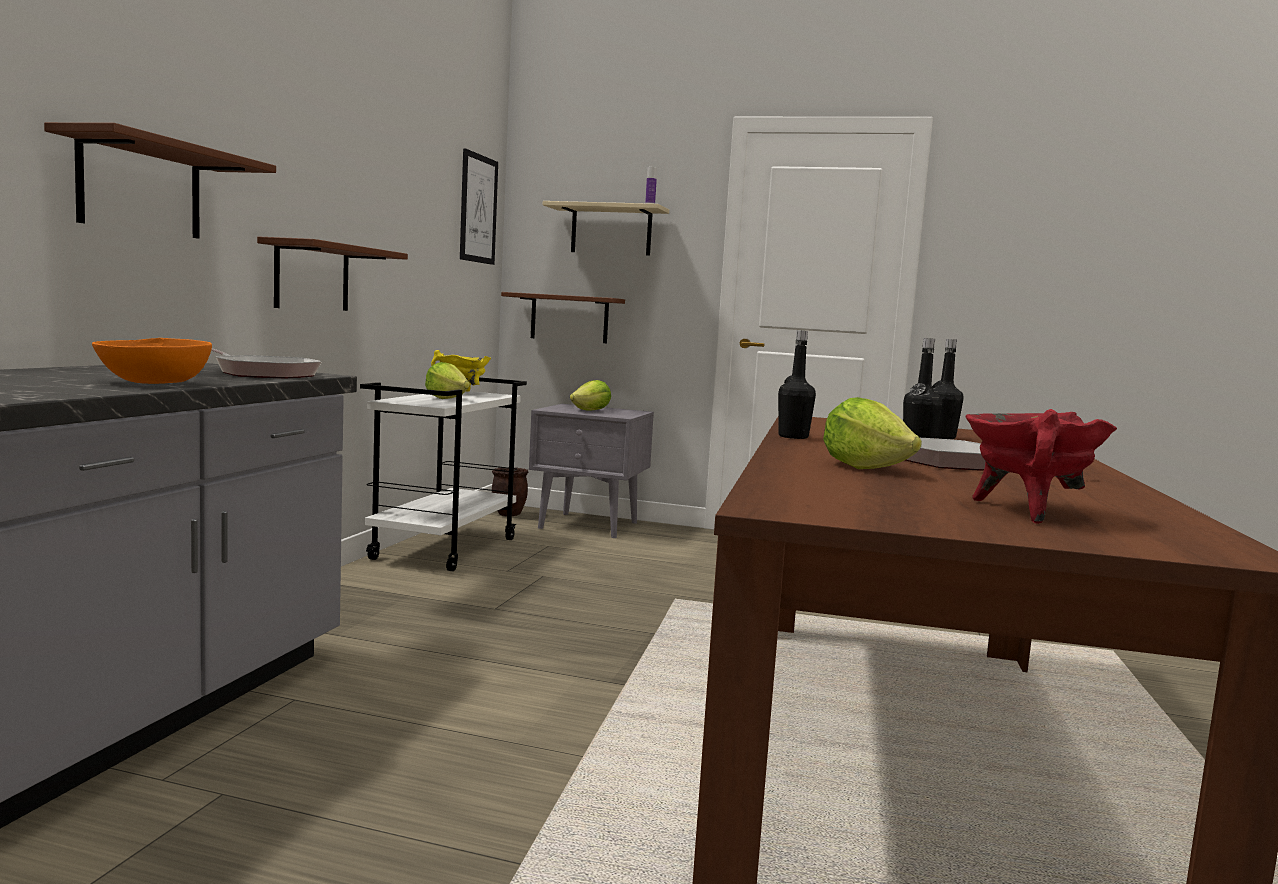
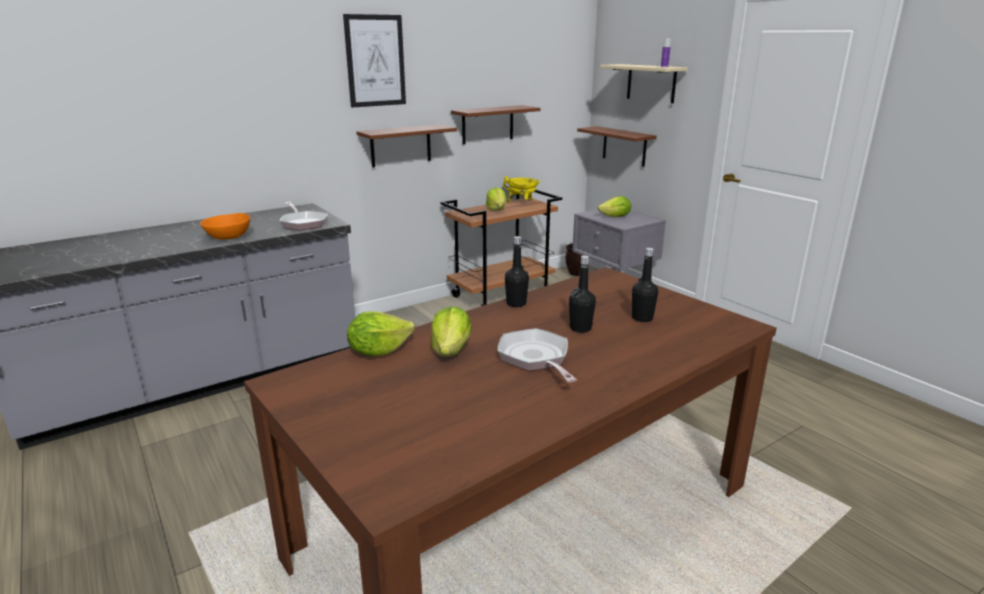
camera: 40 degrees right, 15 degrees up
brown shelf [44,122,276,239] -> brown shelf moved to [451,105,541,144]
white cart [360,377,527,571] -> brown cart [441,190,562,306]
picture [460,148,498,265] -> picture moved to [343,14,406,108]
red cooking pot [966,409,1117,524] -> none
none -> lettuce [347,311,415,356]

